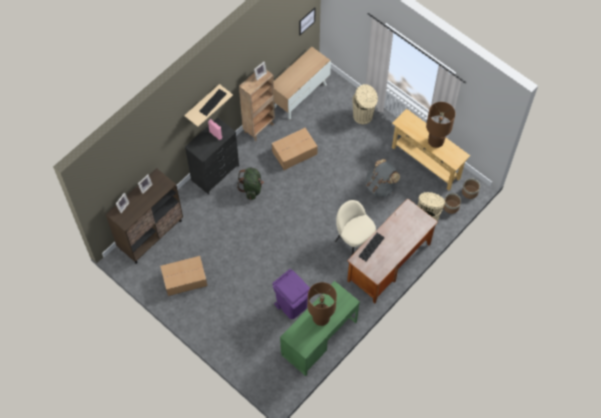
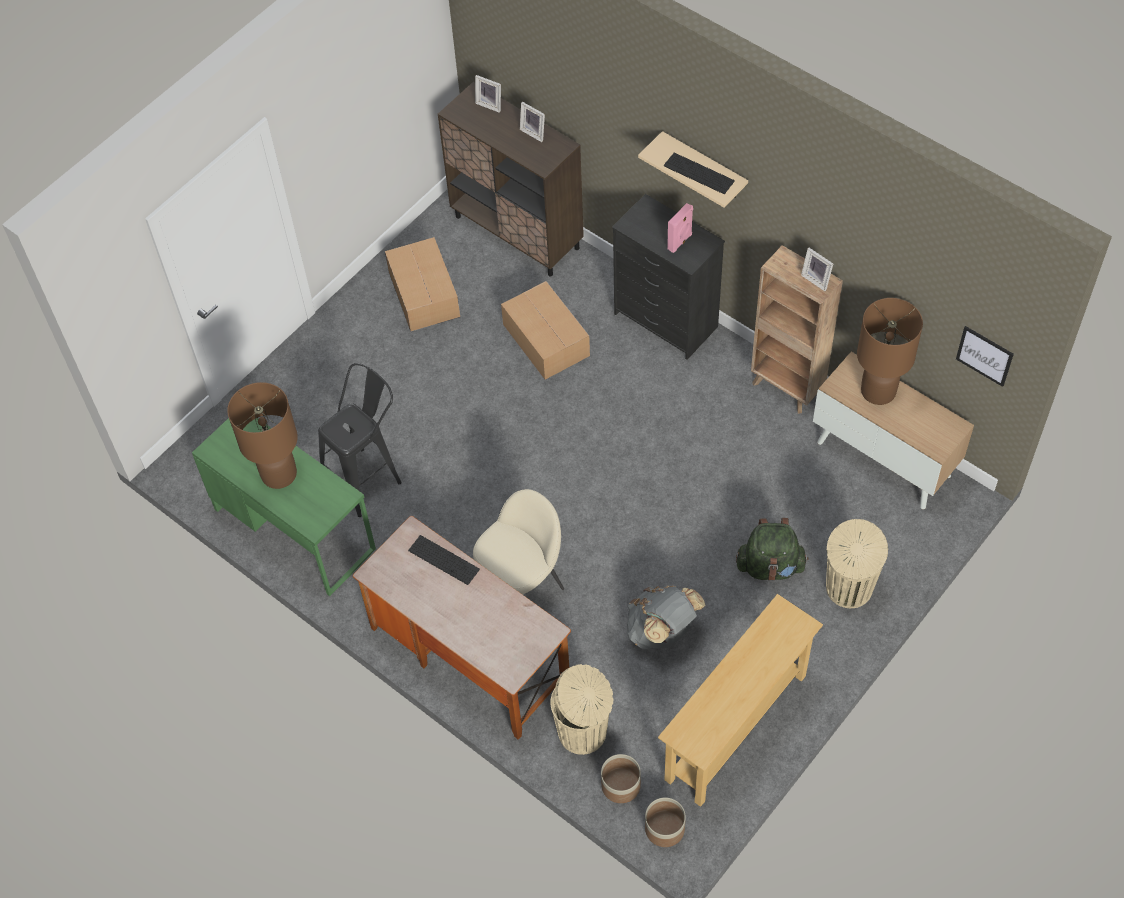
camera: 90 degrees right, 5 degrees down
green backpack [237,168,264,200] -> green backpack moved to [736,518,809,581]
cardboard box [272,127,318,170] -> cardboard box moved to [501,281,590,380]
purple trash can [272,269,310,319] -> black stool [318,363,402,517]
brown table lamp [426,102,455,148] -> brown table lamp moved to [857,298,923,405]

